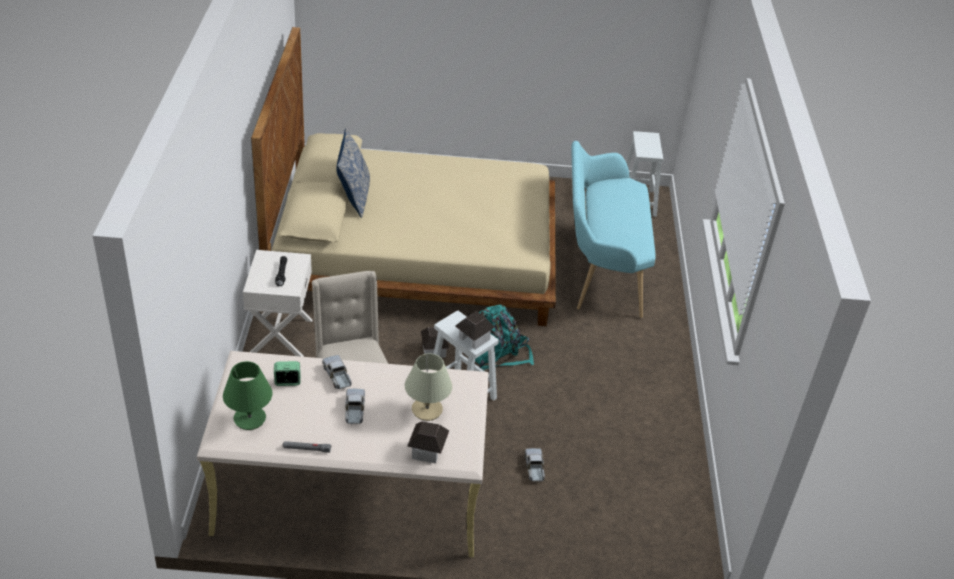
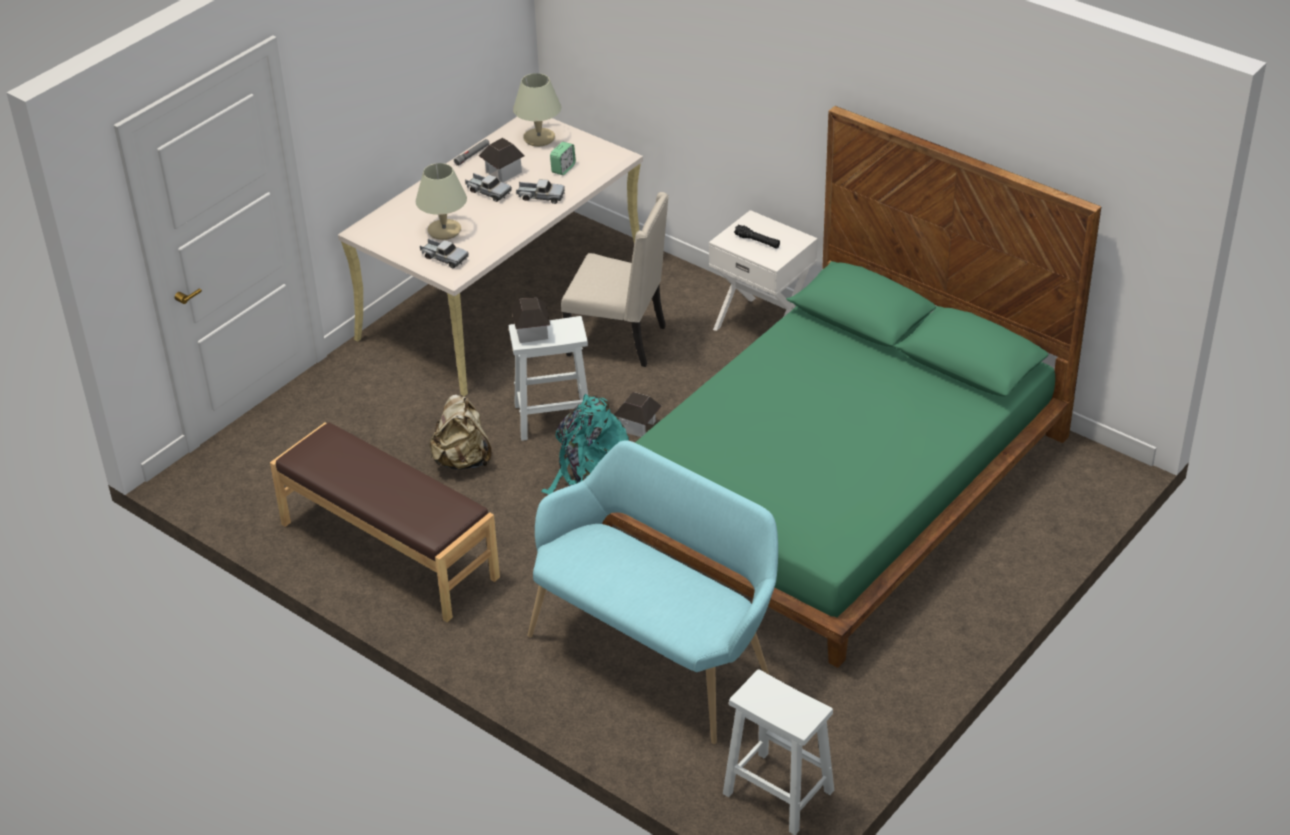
camera: 130 degrees right, 0 degrees up
green table lamp [223,361,273,430] -> beige table lamp [513,73,561,146]
beige bed [251,27,556,326] -> green bed [602,106,1101,668]
pillow [336,129,370,218] -> none
toy house [407,421,449,463] -> toy house moved to [479,138,525,182]
toy truck [525,448,545,483] -> toy truck moved to [420,238,469,268]
none -> brown bench [270,422,500,622]
none -> beige backpack [430,394,492,470]

